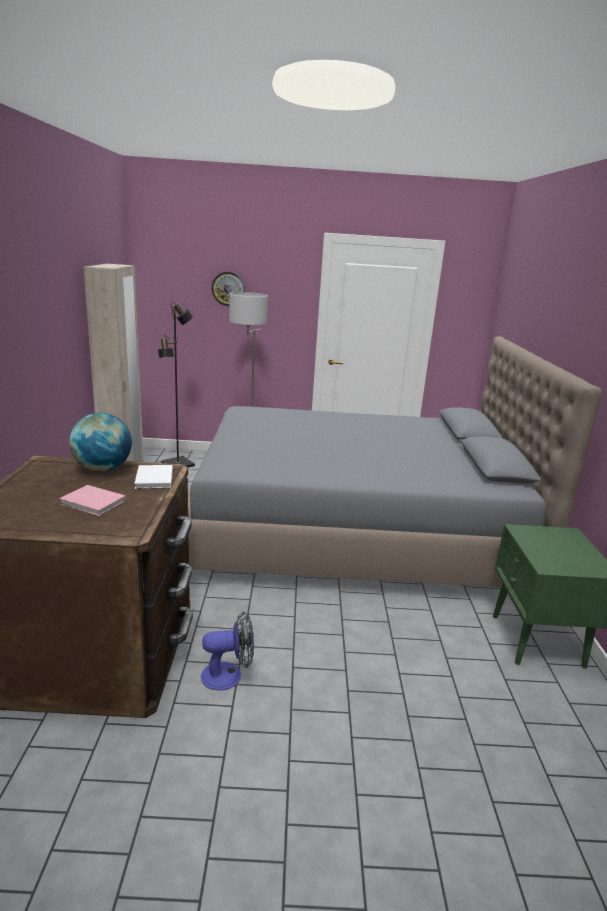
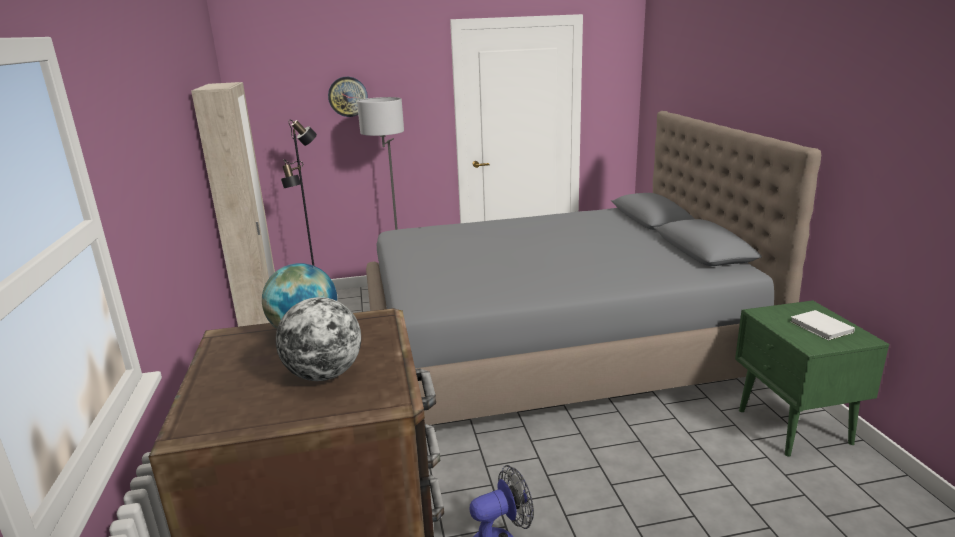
camera: 10 degrees left, 0 degrees up
pink book [59,485,126,516] -> globe [276,297,361,381]
white book [134,465,173,489] -> white book moved to [790,310,855,341]

